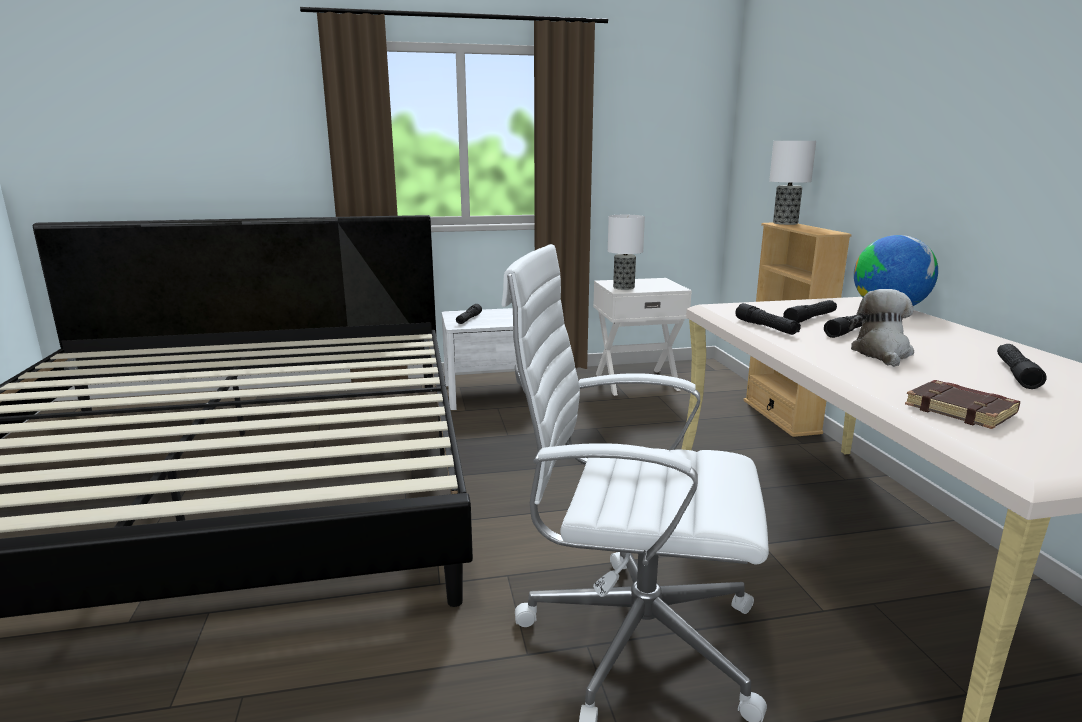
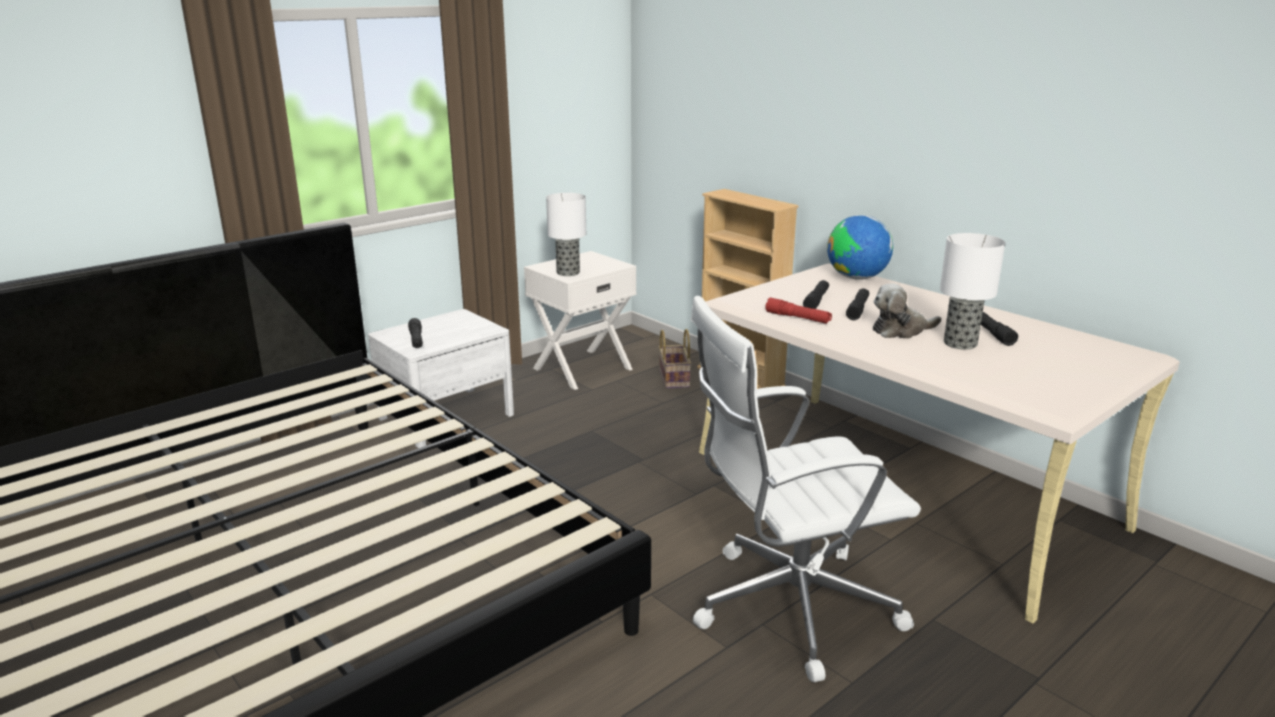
camera: 30 degrees left, 5 degrees up
black flashlight [735,303,801,335] -> red flashlight [765,298,832,324]
table lamp [769,141,816,225] -> table lamp moved to [940,233,1005,350]
plush toy [849,289,914,367] -> plush toy turned 90 degrees counterclockwise [873,284,941,339]
brown book [905,380,1020,429] -> none
none -> basket [659,329,691,389]

